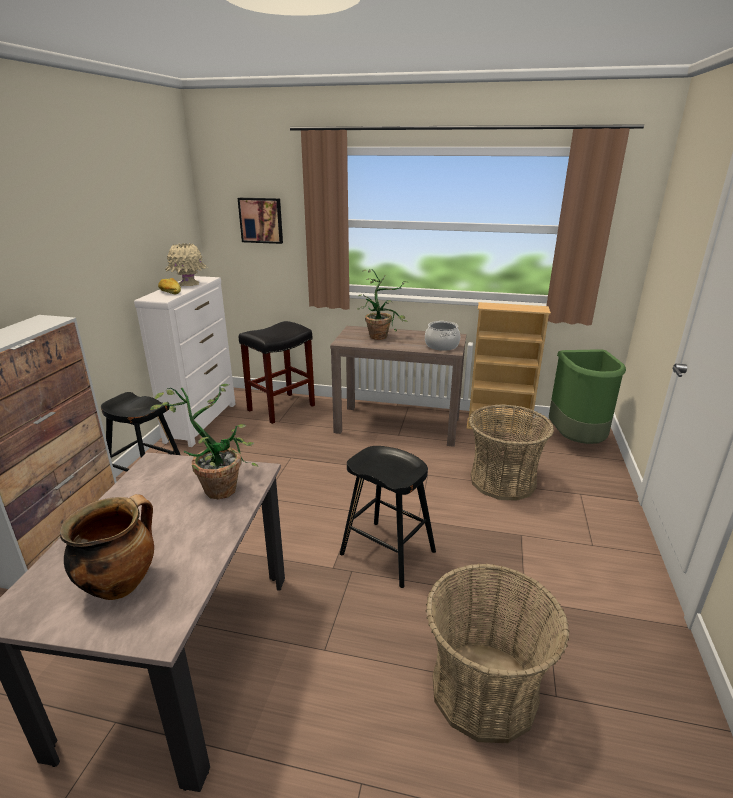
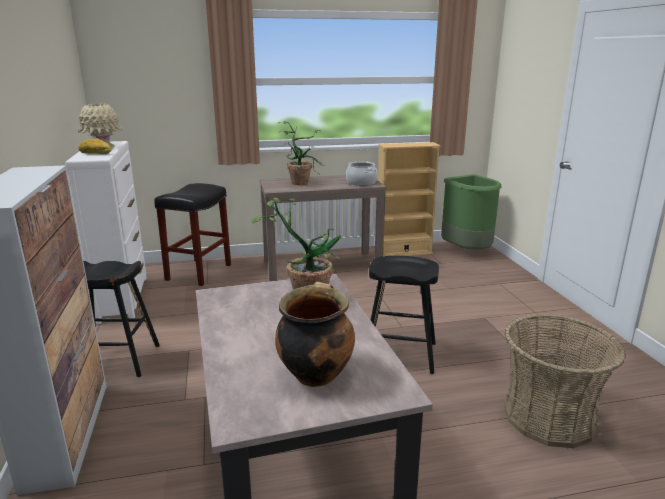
camera: 25 degrees left, 5 degrees down
picture [237,198,283,244] -> none
basket [469,404,554,501] -> none

